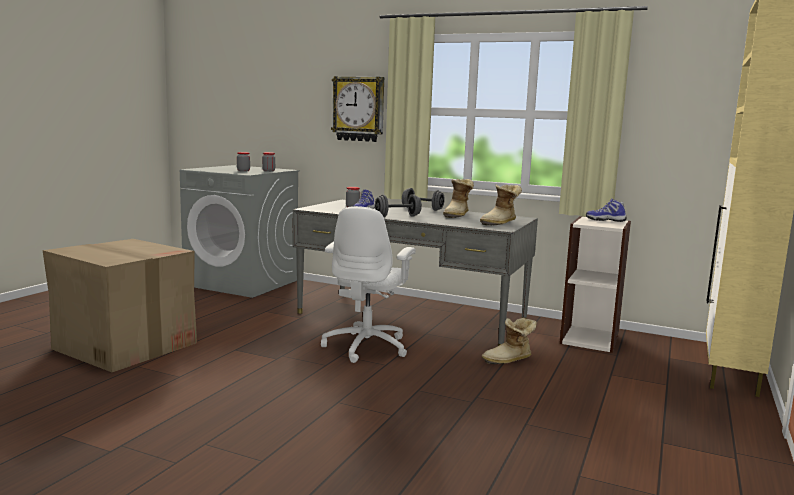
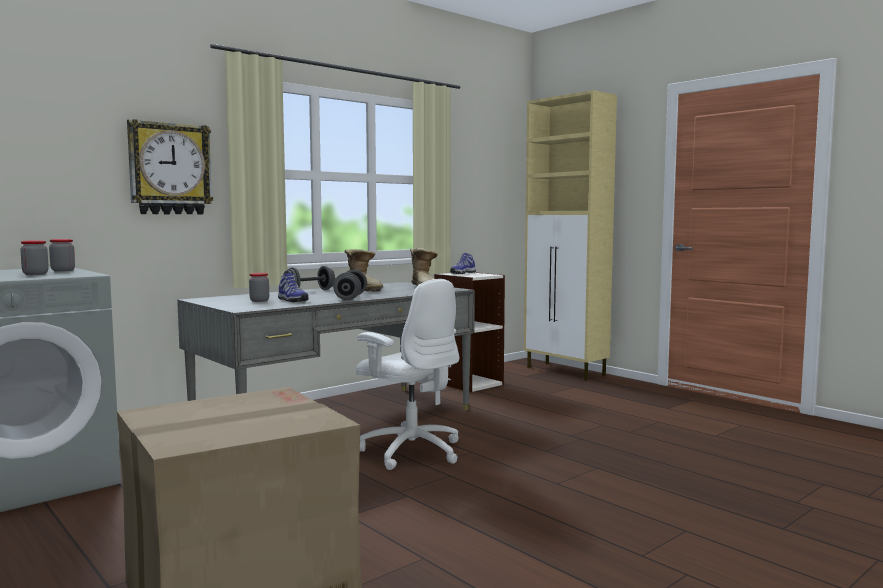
camera: 65 degrees left, 5 degrees down
boot [481,318,537,364] -> none

